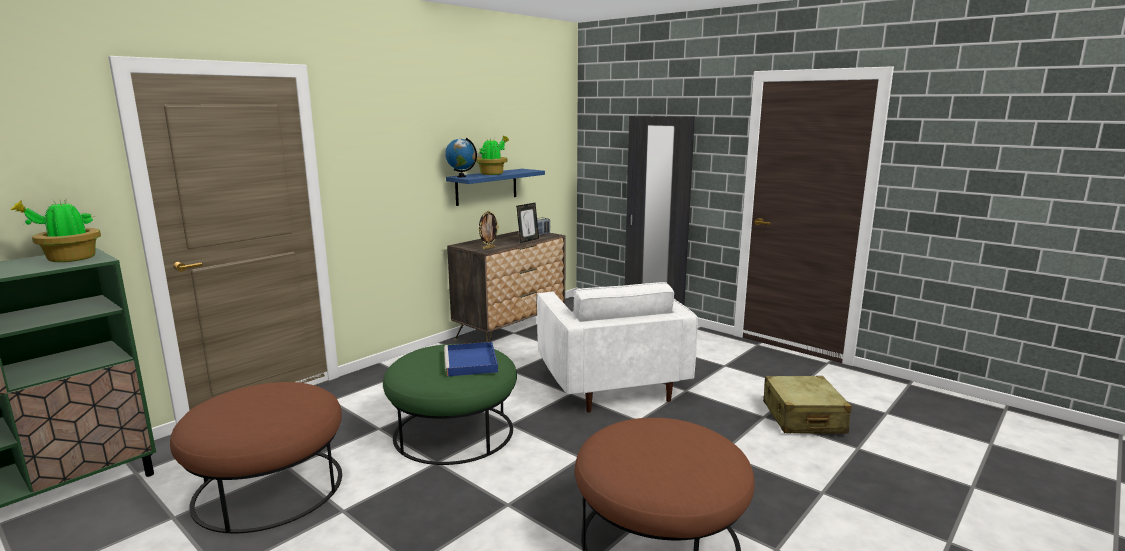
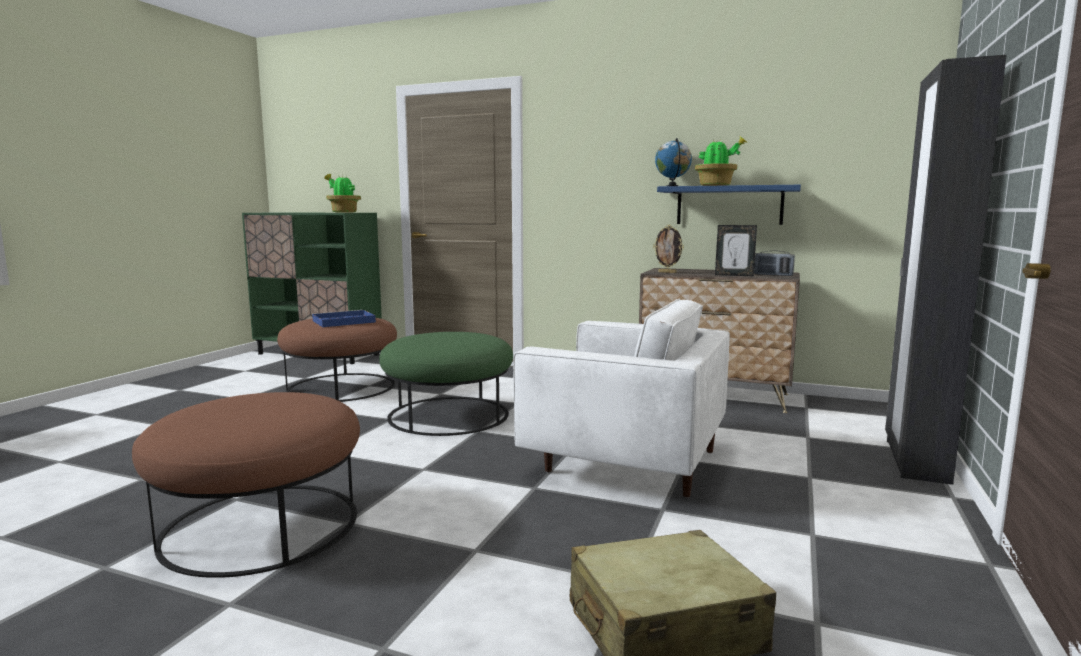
camera: 70 degrees right, 5 degrees down
blue tray [444,342,498,377] -> blue tray moved to [312,310,376,327]
white armchair [537,282,698,413] -> white armchair turned 120 degrees counterclockwise [513,299,730,498]

